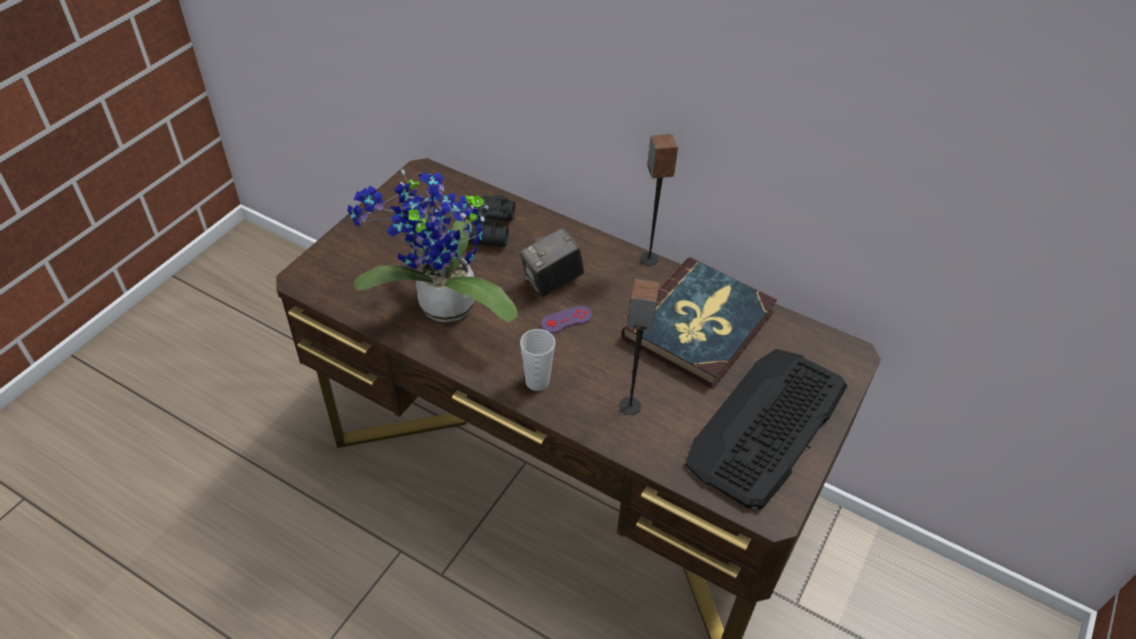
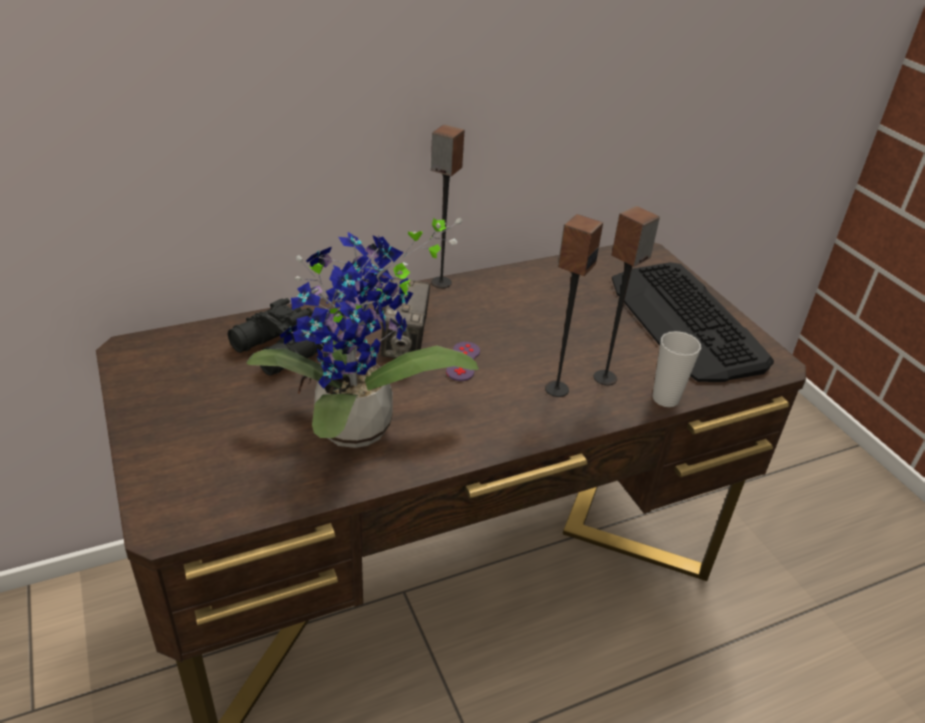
camera: 55 degrees left, 10 degrees down
cup [520,329,555,391] -> cup moved to [653,331,701,407]
book [621,258,777,389] -> none
none -> speaker [545,214,603,397]

